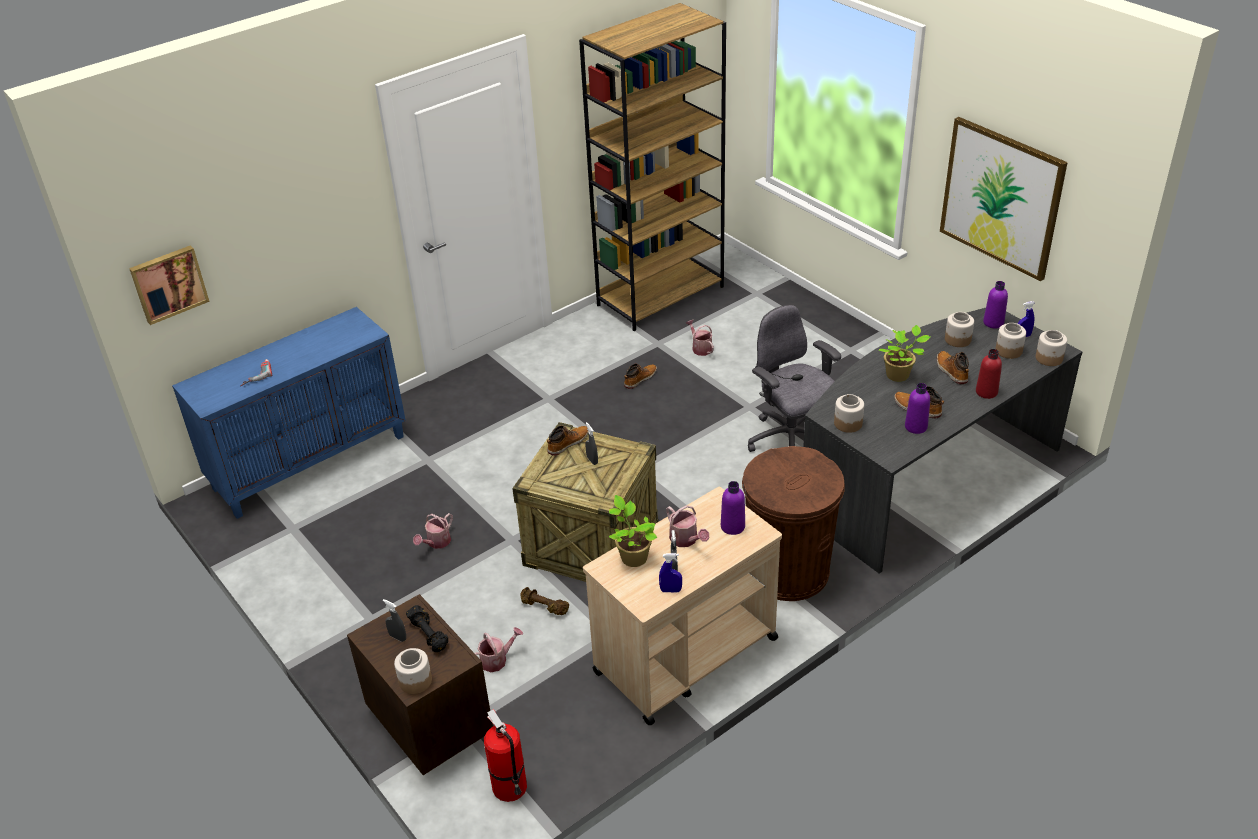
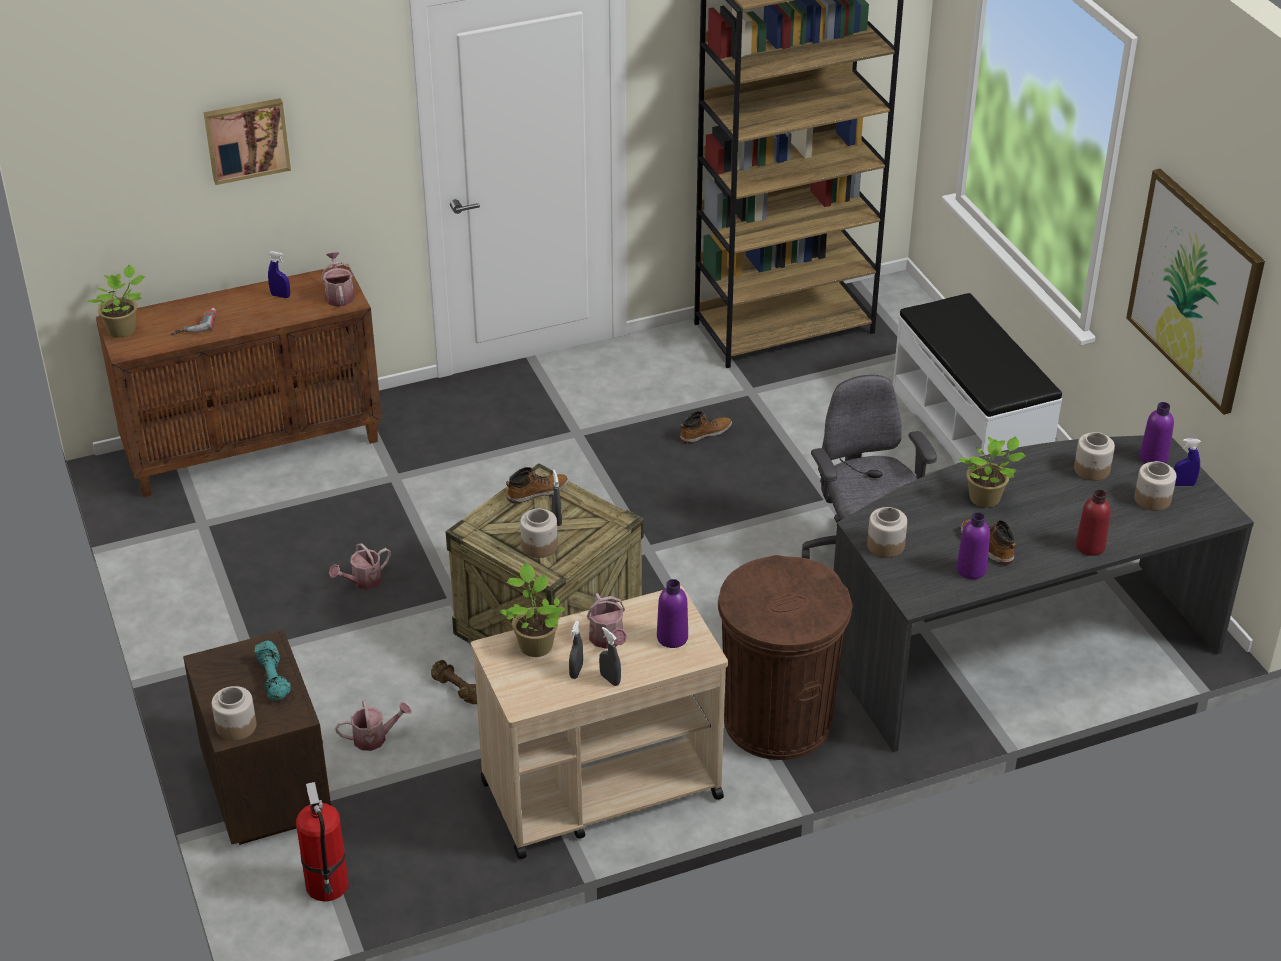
camera: 15 degrees right, 0 degrees up
picture [129,245,210,325] -> picture moved to [203,98,291,185]
blue cabinet [172,307,406,519] -> brown cabinet [96,264,382,497]
grey spray bottle [383,599,406,642] -> grey spray bottle moved to [599,627,621,686]
black dumbbell [406,605,448,652] -> turquoise dumbbell [254,640,291,701]
blue spray bottle [659,553,682,592] -> blue spray bottle moved to [268,251,290,298]
watering can [686,320,714,356] -> watering can moved to [321,252,355,307]
boot [937,351,969,384] -> none
jar [1036,330,1067,366] -> jar moved to [520,508,558,558]
none -> potted plant [87,265,145,338]
none -> white bench [893,293,1062,464]

